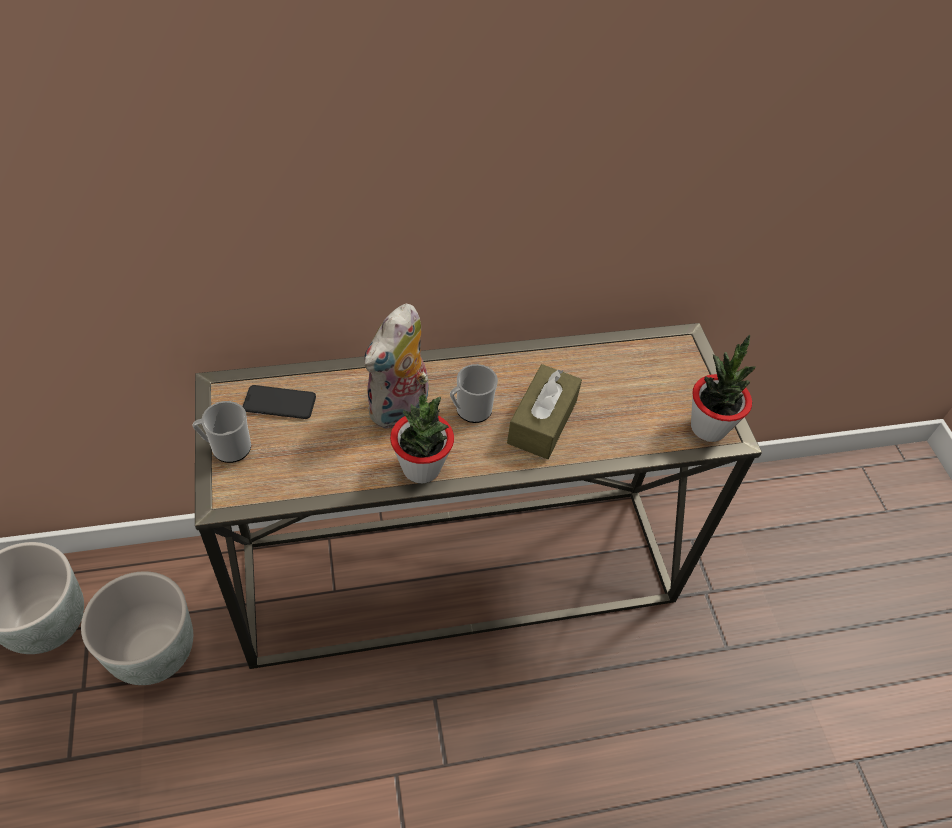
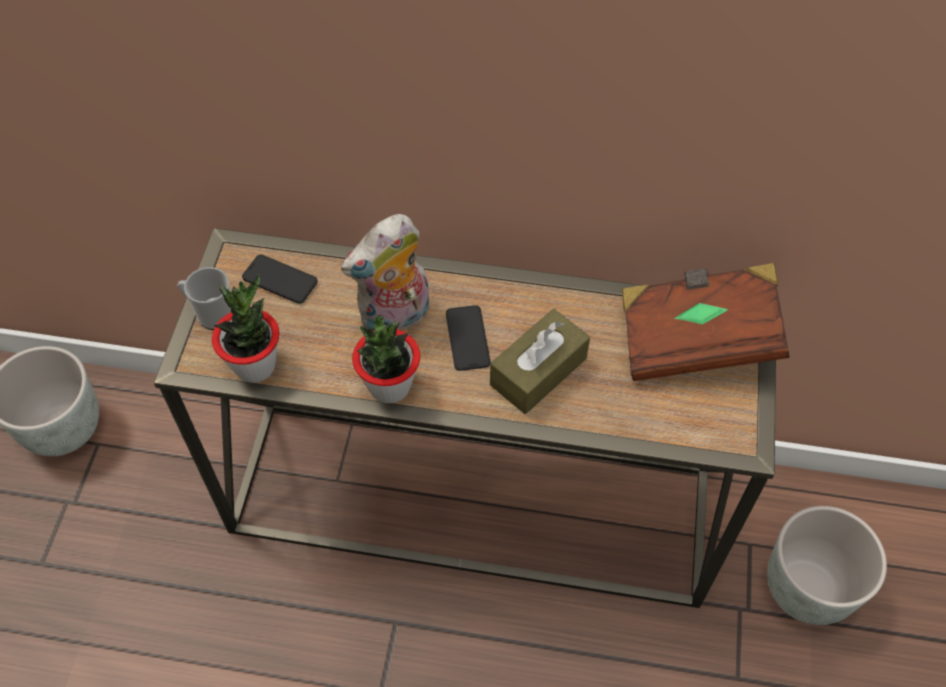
camera: 25 degrees right, 5 degrees up
grey planter [81,571,193,685] -> grey planter moved to [767,506,887,625]
mug [450,364,498,423] -> phone [446,305,491,371]
potted plant [691,335,756,442] -> potted plant moved to [212,274,280,383]
none -> brown book [622,263,789,381]

